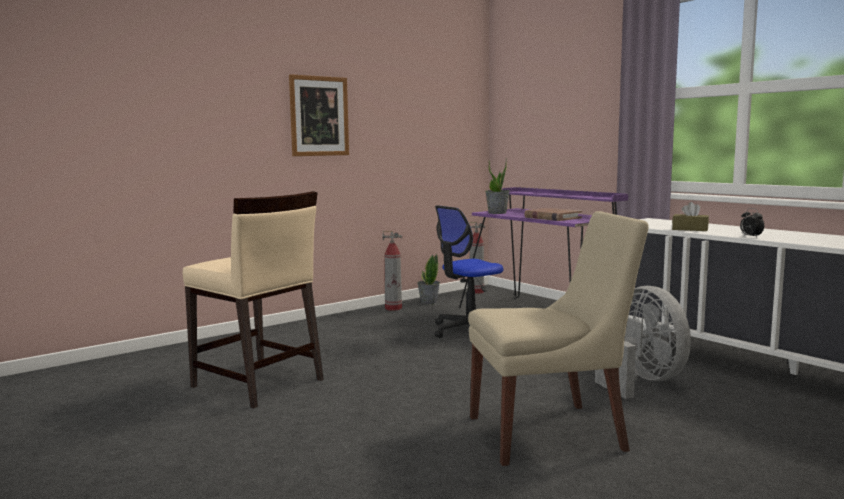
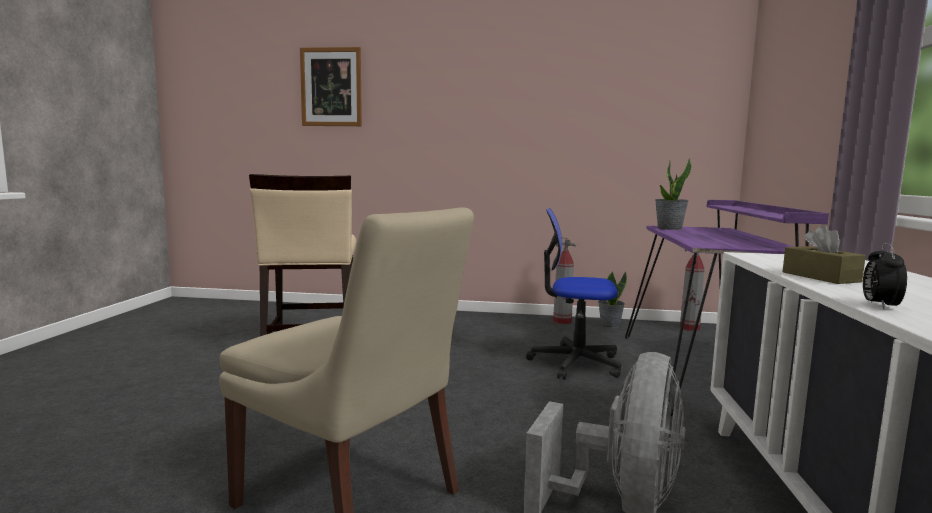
camera: 45 degrees right, 0 degrees up
picture [289,74,349,156] -> picture moved to [300,47,362,126]
brown book [524,208,582,221] -> none

